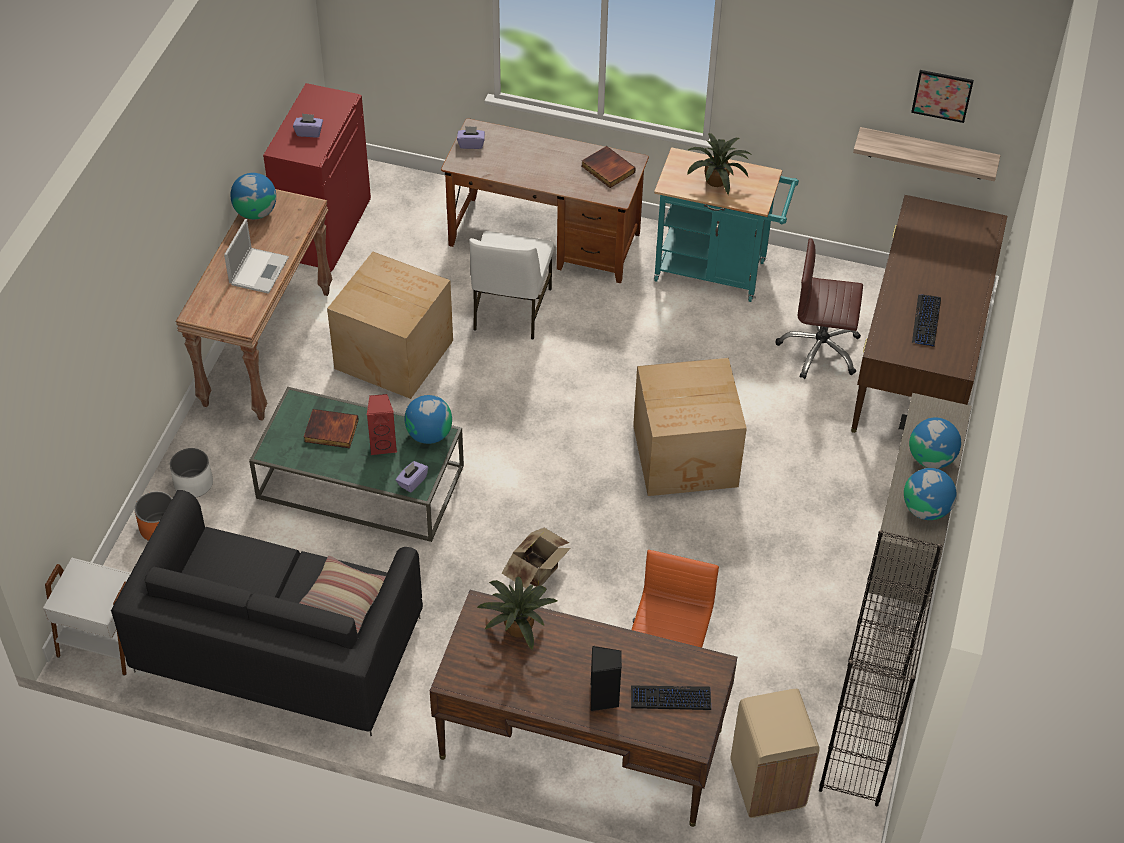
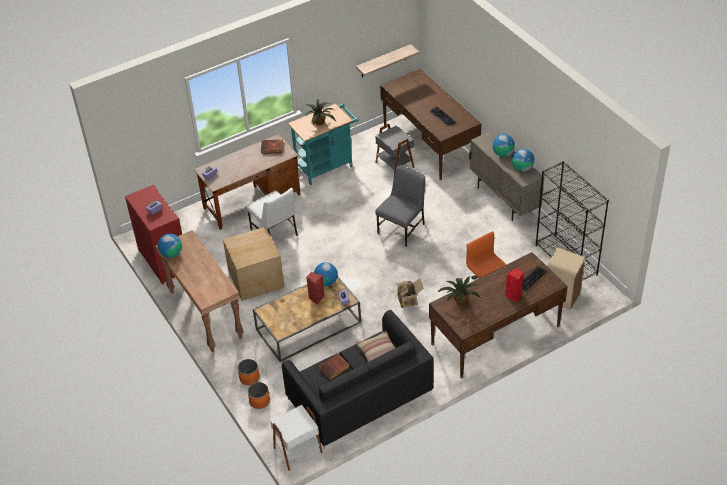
camera: 45 degrees left, 5 degrees down
white planter [170,448,213,498] -> orange planter [238,359,260,385]
laptop [224,219,289,294] -> none
green coffee table [249,387,464,542] -> brown coffee table [253,277,361,362]
book [304,409,359,448] -> book moved to [318,353,350,380]
black speaker [591,646,622,711] -> red speaker [505,268,524,302]
cardboard box [633,358,747,496] -> grey chair [375,166,425,247]
brown office chair [775,238,863,379] -> grey side table [375,124,414,178]
picture [911,70,974,123] -> none

